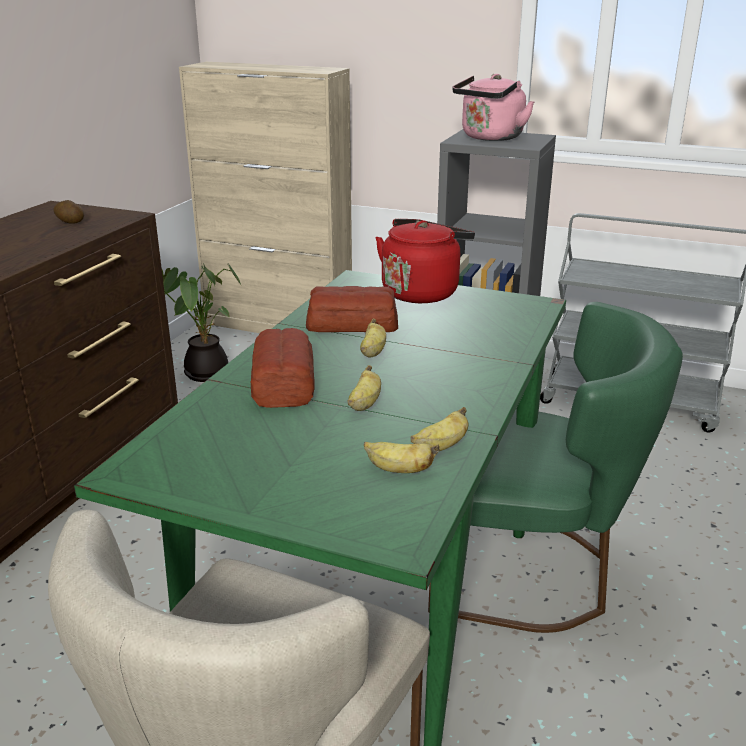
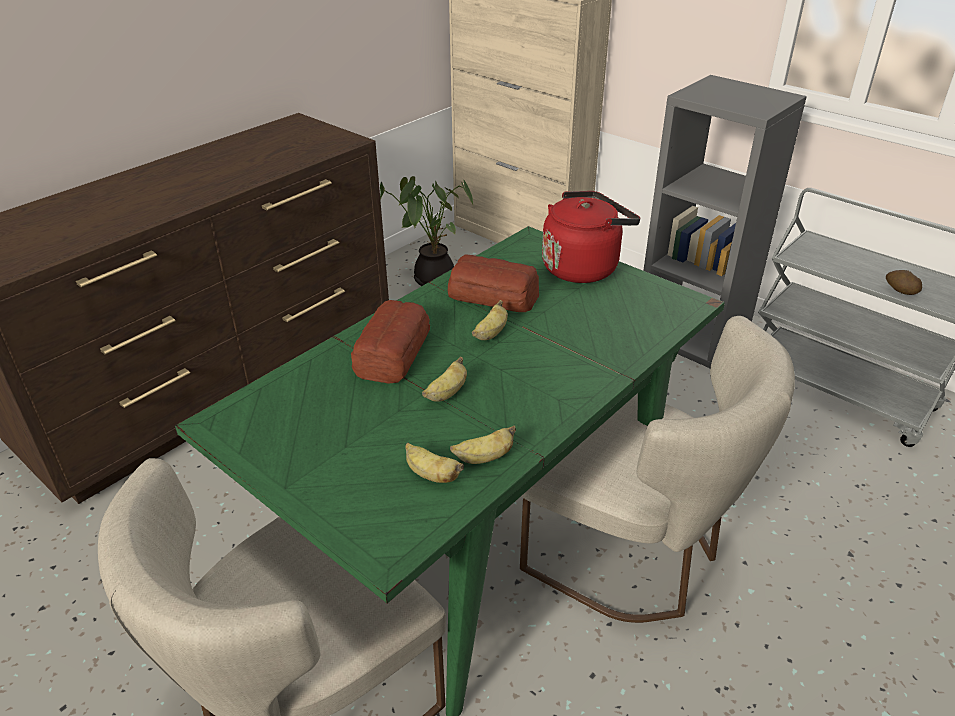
camera: 20 degrees right, 10 degrees up
potato [53,200,84,224] -> potato moved to [886,270,922,295]
green chair [428,302,683,633] -> beige chair [520,316,795,623]
pink kettle [452,74,534,141] -> none

